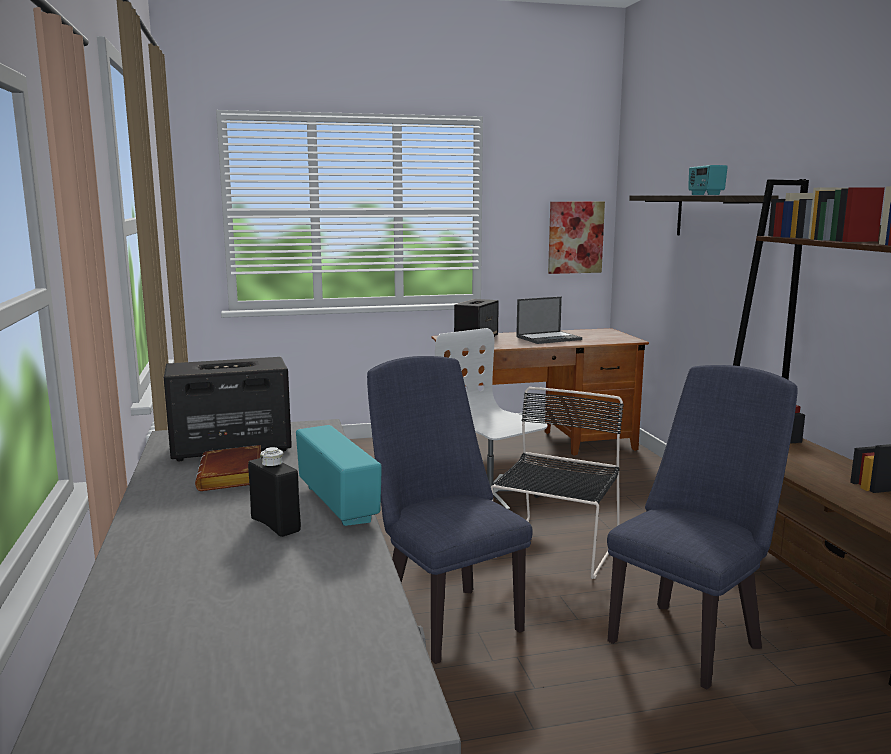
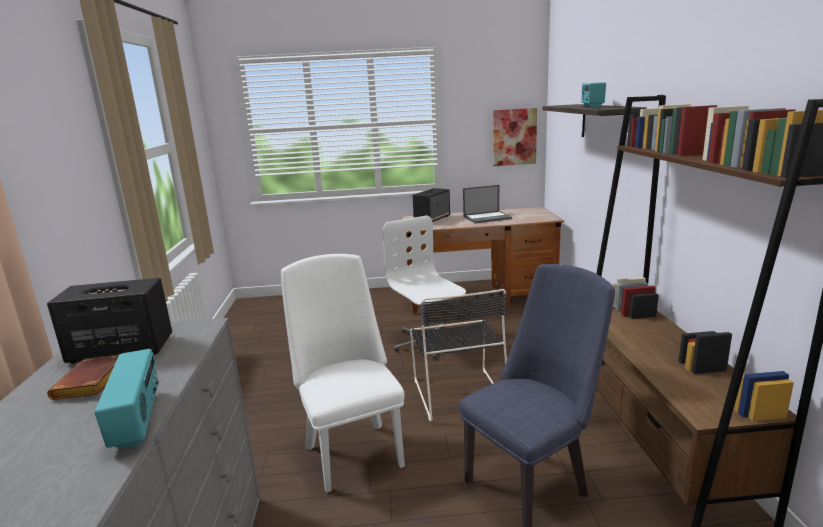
camera: 10 degrees right, 5 degrees up
black bottle [248,447,301,537] -> none
blue chair [367,356,533,664] -> white chair [281,254,405,493]
black chair [491,387,624,579] -> black chair turned 135 degrees clockwise [410,289,507,422]

